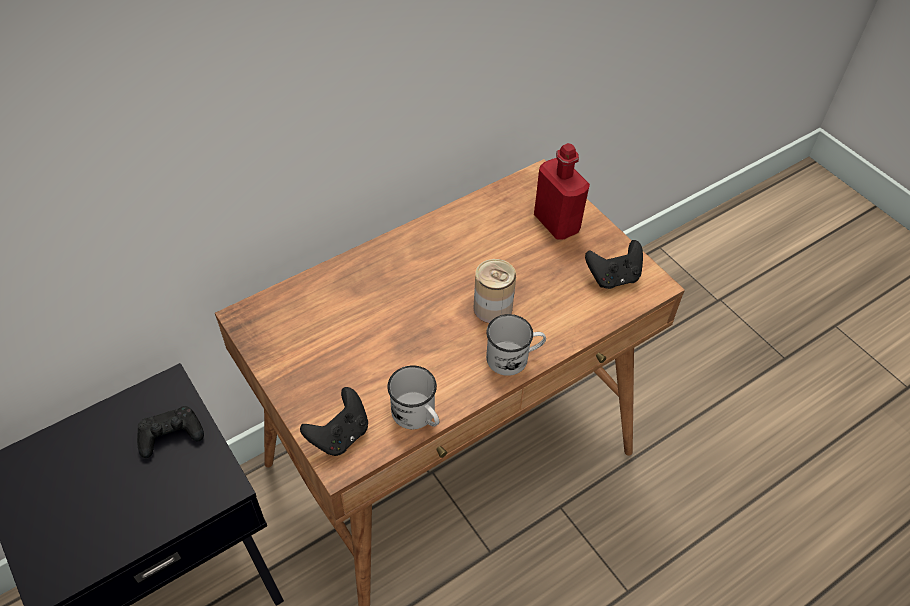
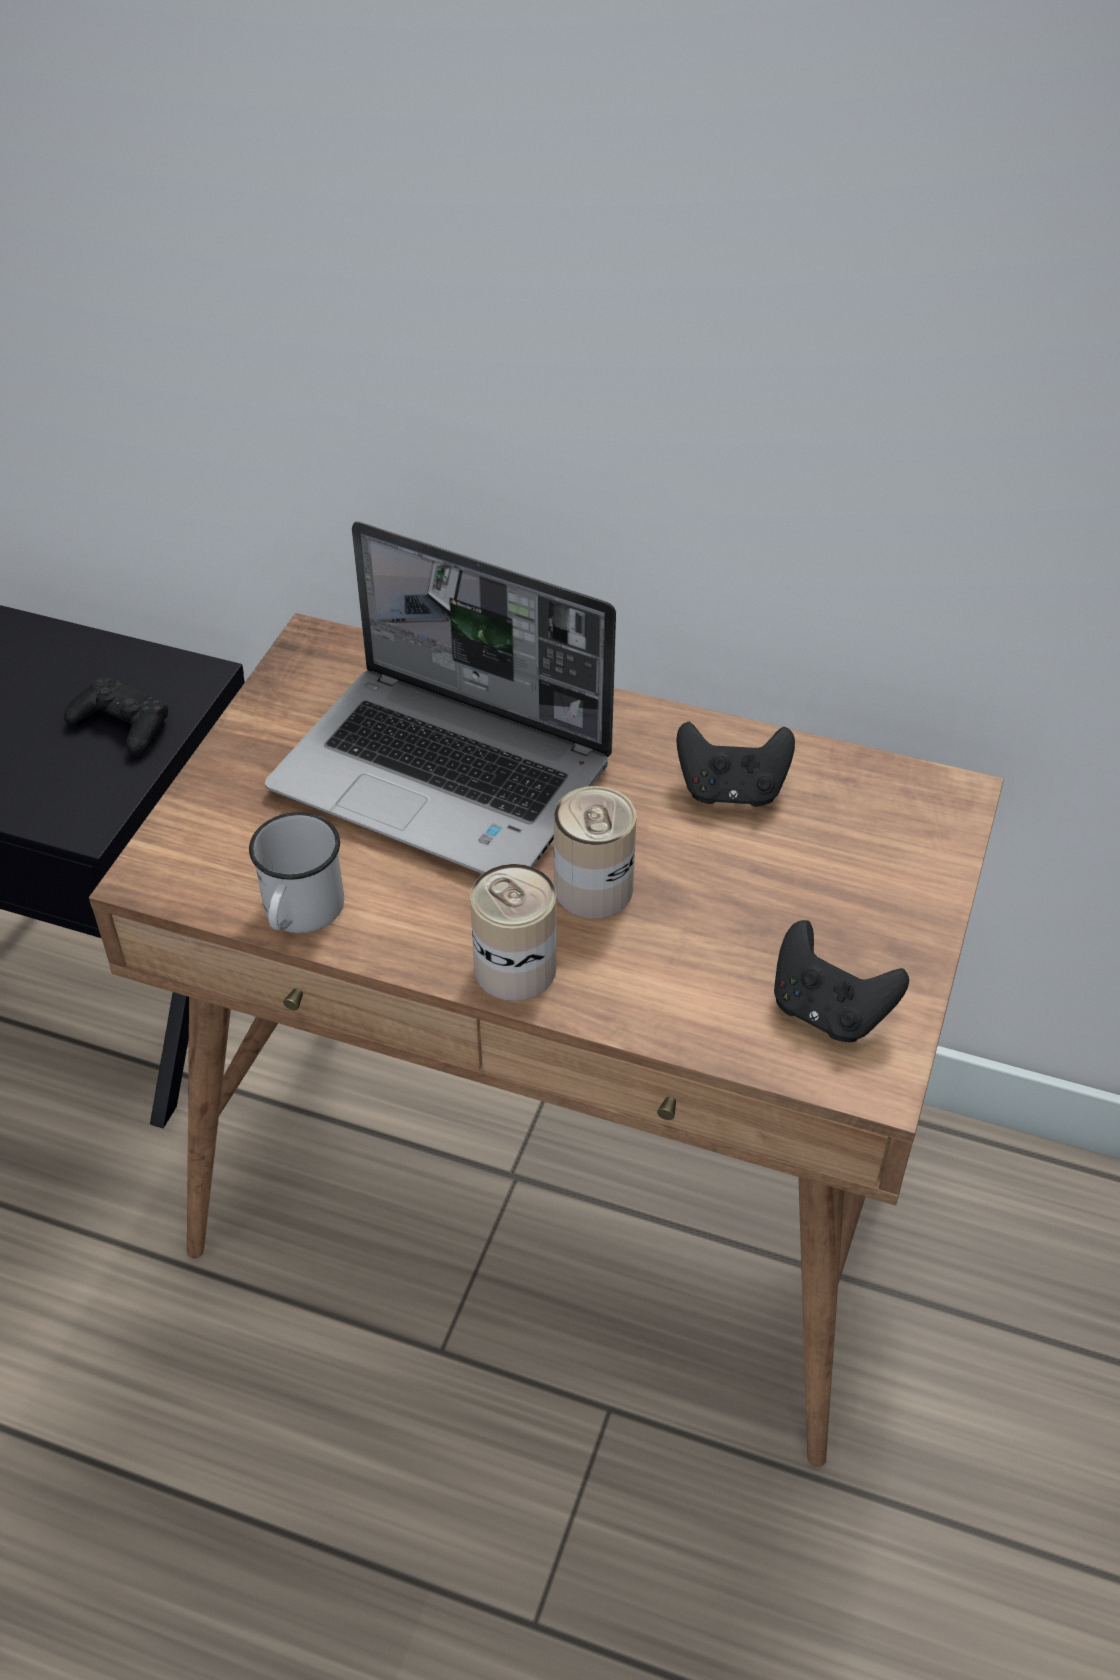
camera: 55 degrees right, 5 degrees down
black game controller [300,387,368,456] -> black game controller moved to [677,722,795,807]
white mug [486,314,546,376] -> can [470,864,557,1001]
red bottle [534,143,590,240] -> none
none -> laptop [265,521,616,874]

